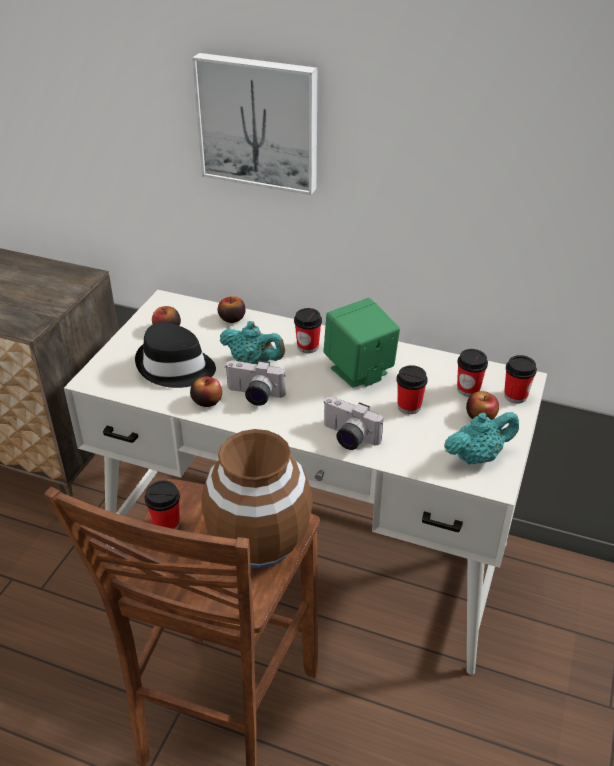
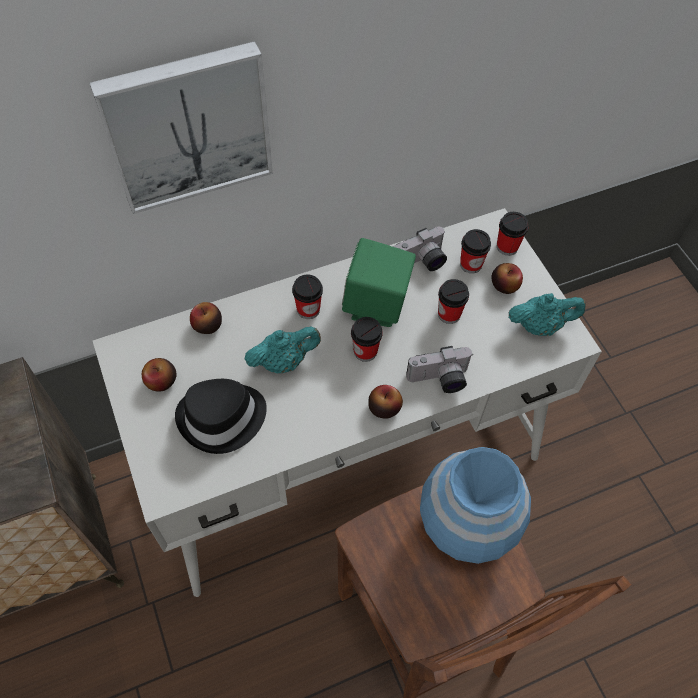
camera: 45 degrees left, 20 degrees up
cup [145,480,180,529] -> cup moved to [351,317,383,362]
apple [190,376,222,407] -> apple moved to [368,385,403,419]
brown vase [201,429,313,568] -> blue vase [420,447,531,564]
camera [225,360,285,406] -> camera moved to [393,226,447,271]
turquoise teapot [444,412,519,465] -> turquoise teapot turned 60 degrees clockwise [509,293,586,336]

